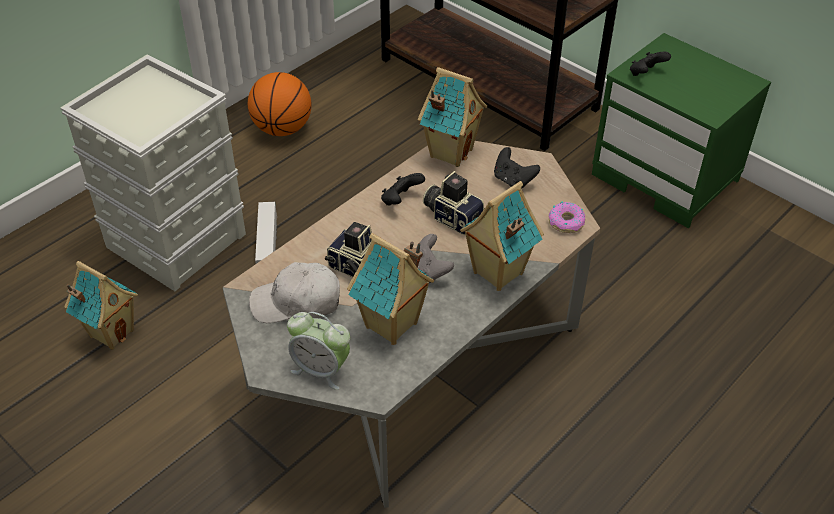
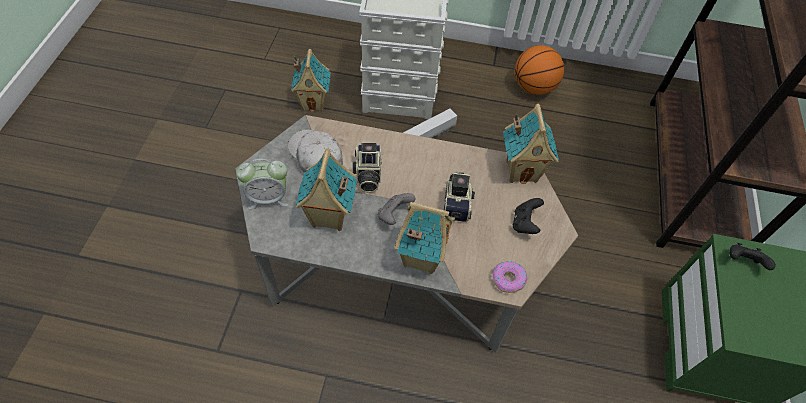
camera: 55 degrees right, 10 degrees up
alarm clock [287,312,350,390] -> alarm clock turned 90 degrees counterclockwise [236,159,289,209]
black game controller [381,173,425,206] -> none

